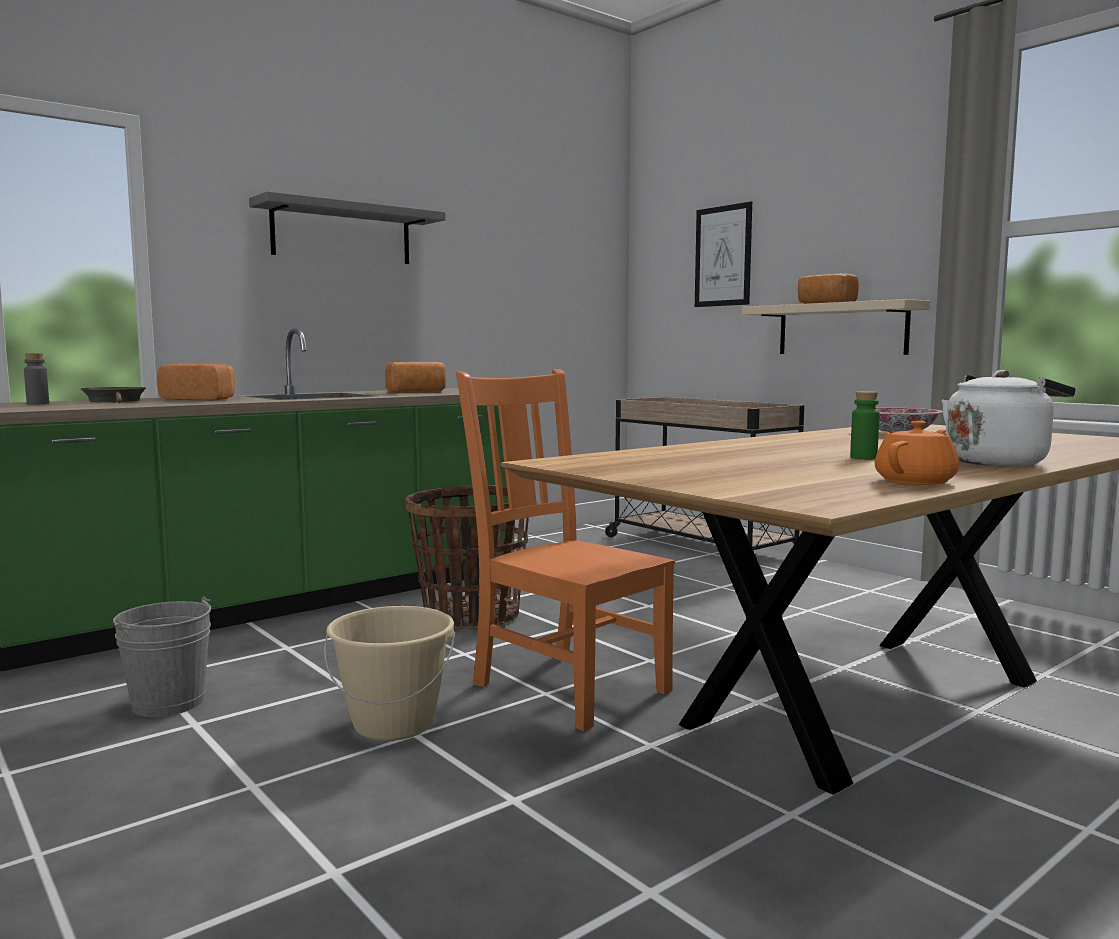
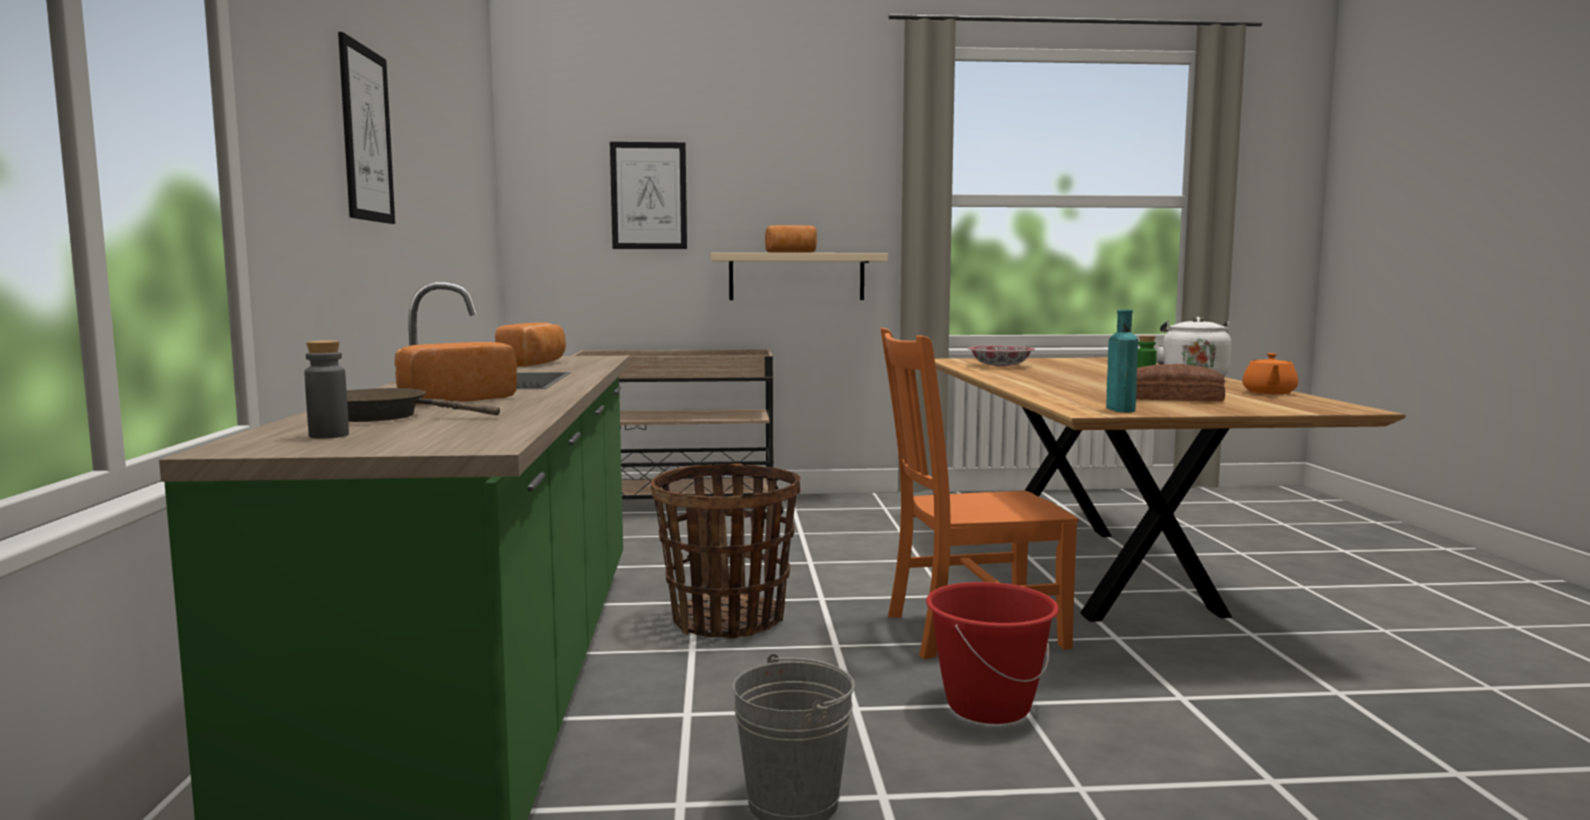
camera: 55 degrees left, 0 degrees up
grey shelf [249,191,446,264] -> picture [338,32,395,224]
beige bucket [324,606,455,741] -> red bucket [926,582,1059,724]
orange teapot [875,421,959,485] -> orange teapot turned 150 degrees counterclockwise [1242,353,1298,394]
none -> turquoise bottle [1106,310,1138,412]
none -> bread [1136,364,1225,402]

